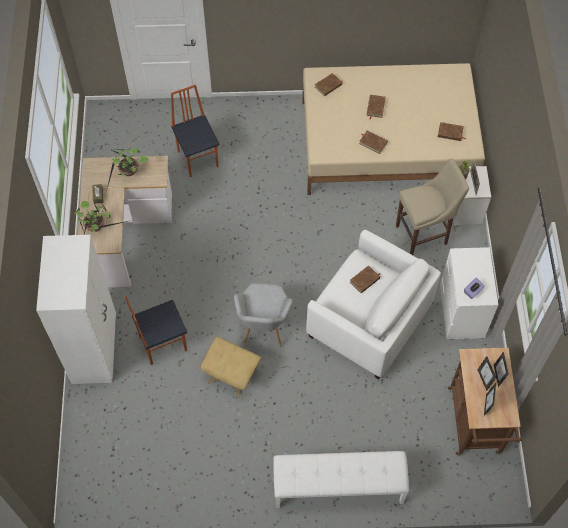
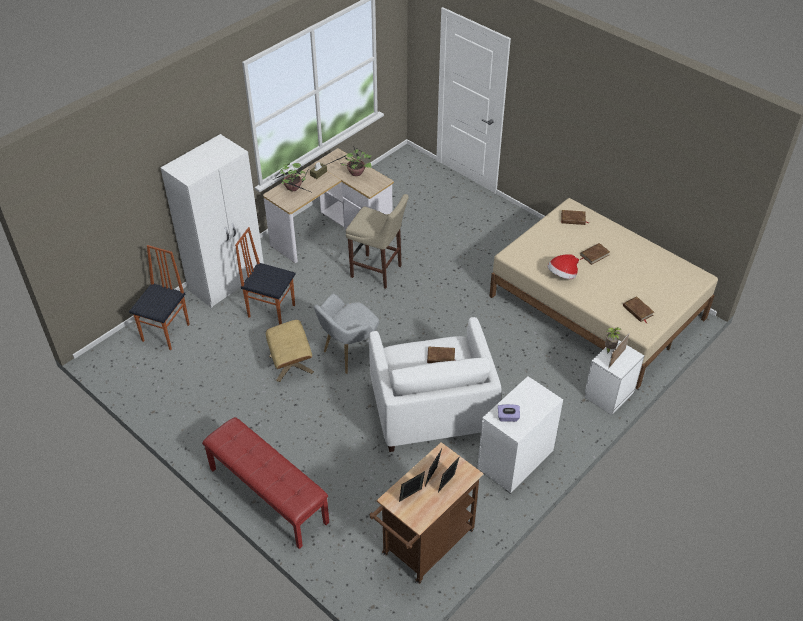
camera: 45 degrees right, 15 degrees down
chair [171,85,219,177] -> chair moved to [129,245,190,350]
white bench [273,451,409,508] -> red bench [202,417,329,549]
brown book [359,131,388,154] -> hat [548,254,579,279]
beige stool [396,158,469,255] -> beige stool moved to [346,194,409,289]

